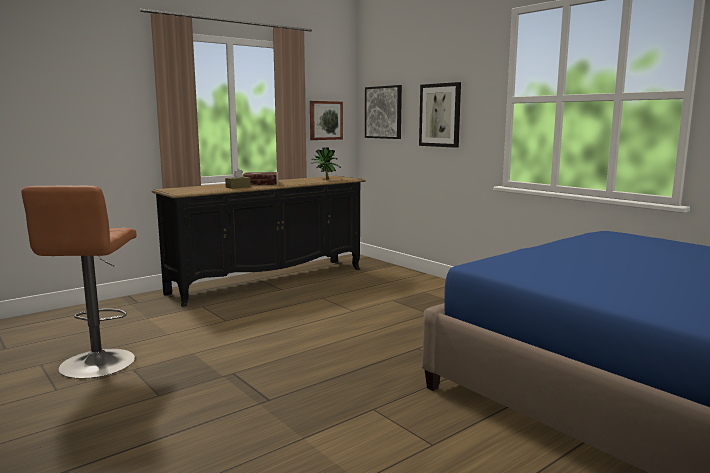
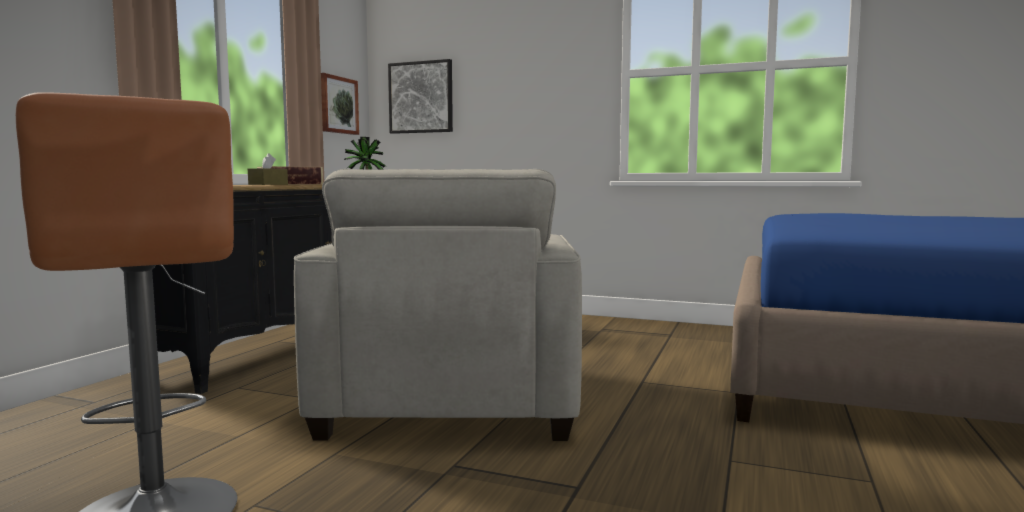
camera: 30 degrees left, 5 degrees down
picture [419,82,461,148] -> none
none -> grey armchair [294,169,582,441]

